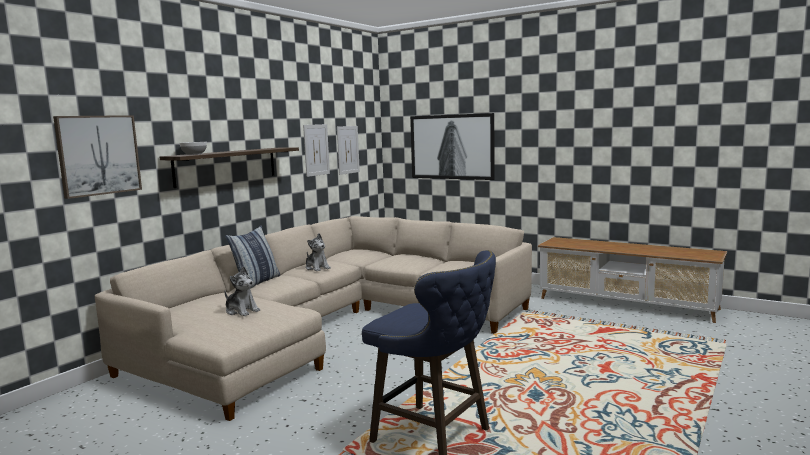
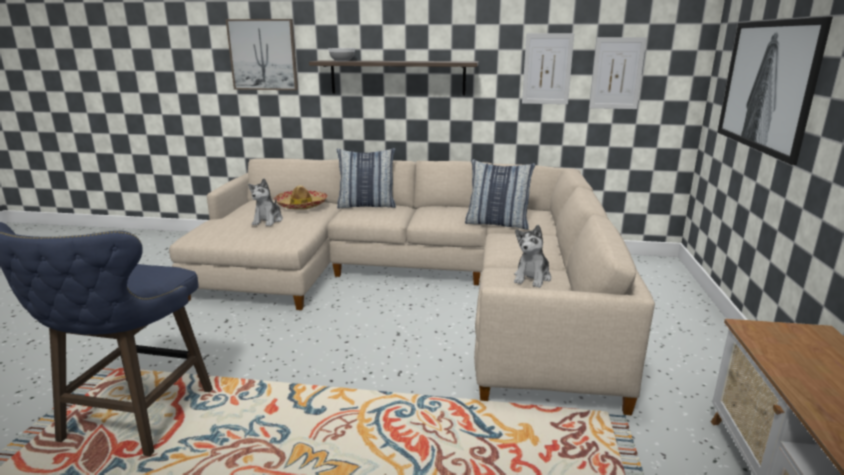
camera: 65 degrees right, 10 degrees up
plush toy [306,233,331,272] -> plush toy moved to [514,225,551,288]
none -> hat [274,185,327,210]
none -> pillow [465,159,535,230]

